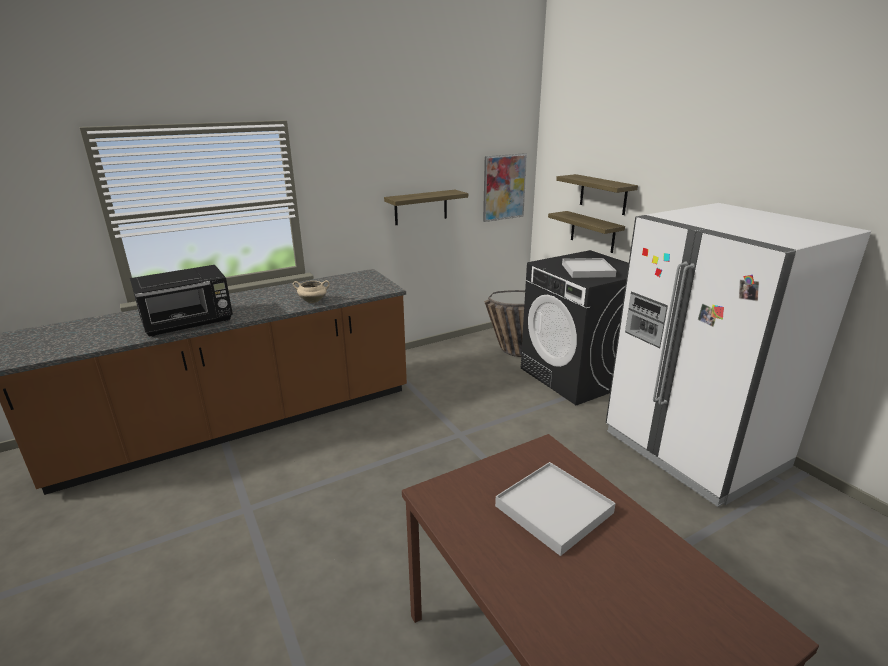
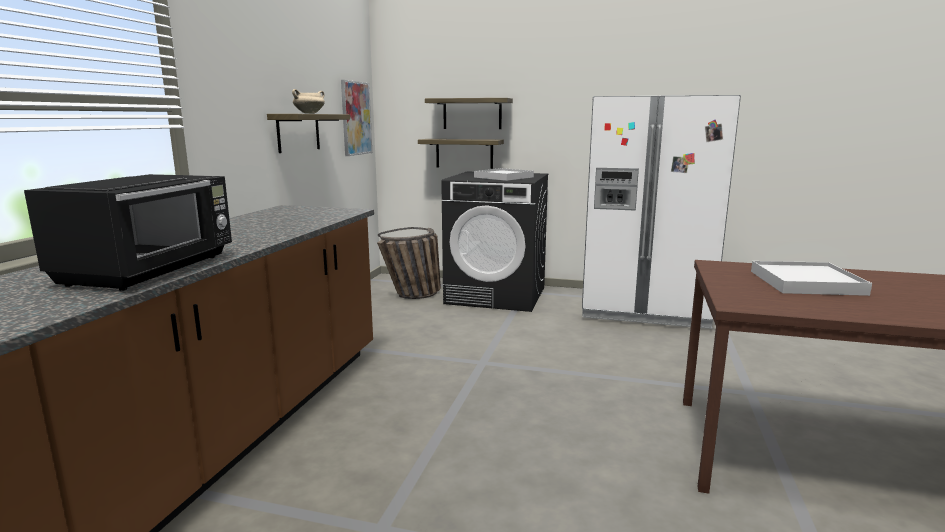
camera: 45 degrees left, 10 degrees down
beige cooking pot [293,280,330,303] -> beige cooking pot moved to [292,89,325,114]

